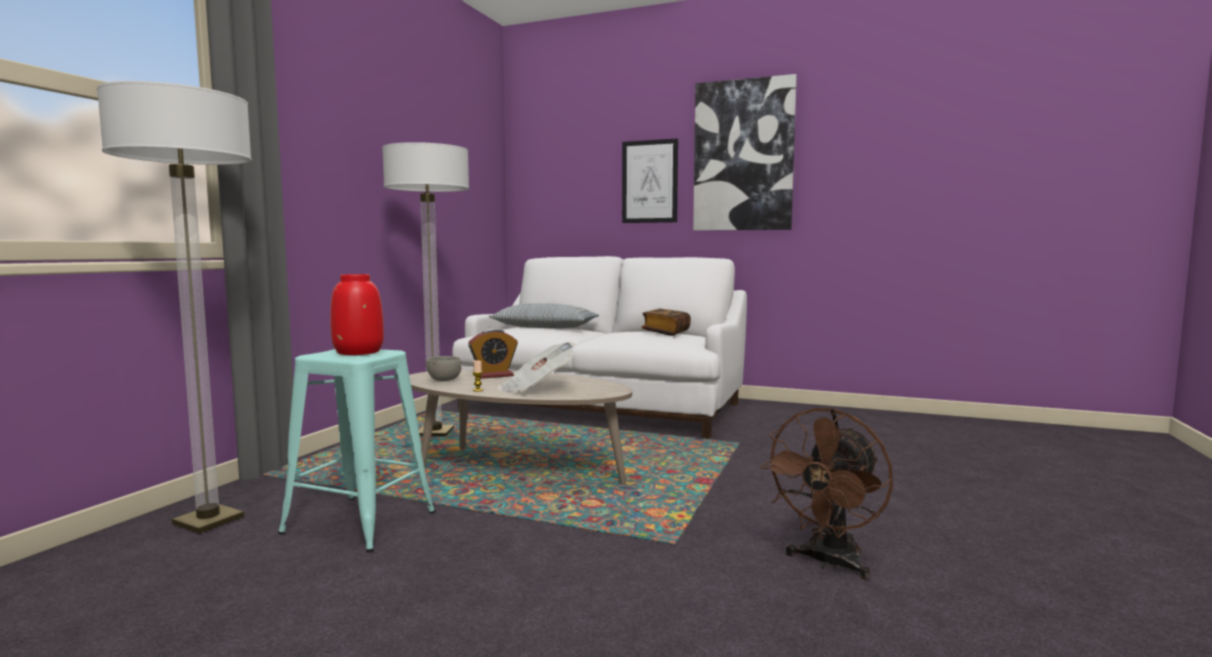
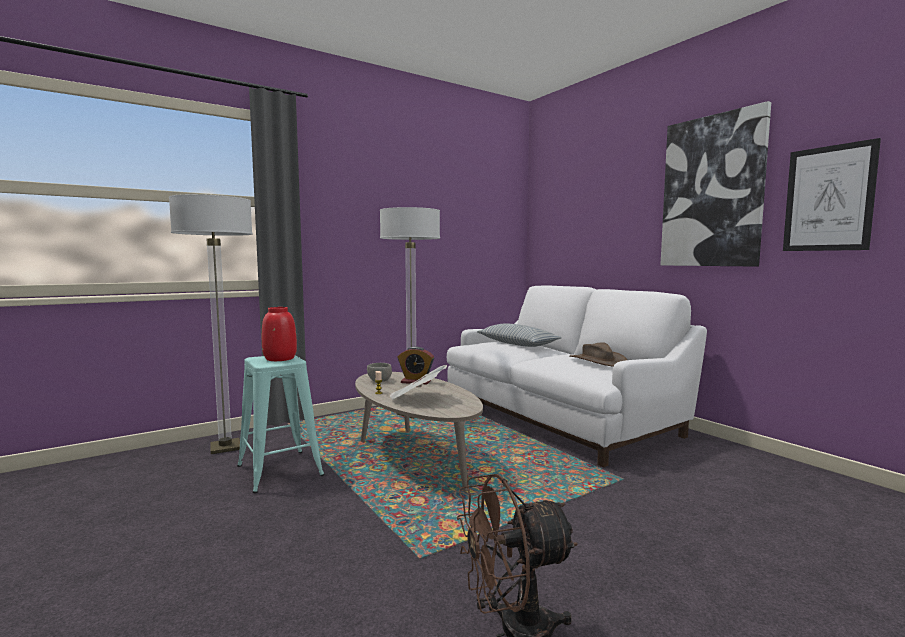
camera: 35 degrees right, 0 degrees up
picture [622,138,678,223] -> picture moved to [783,138,881,251]
book [641,309,691,336] -> brown hat [569,342,627,367]

